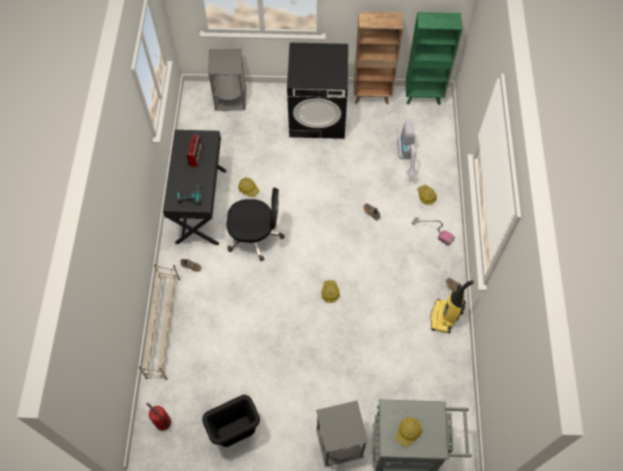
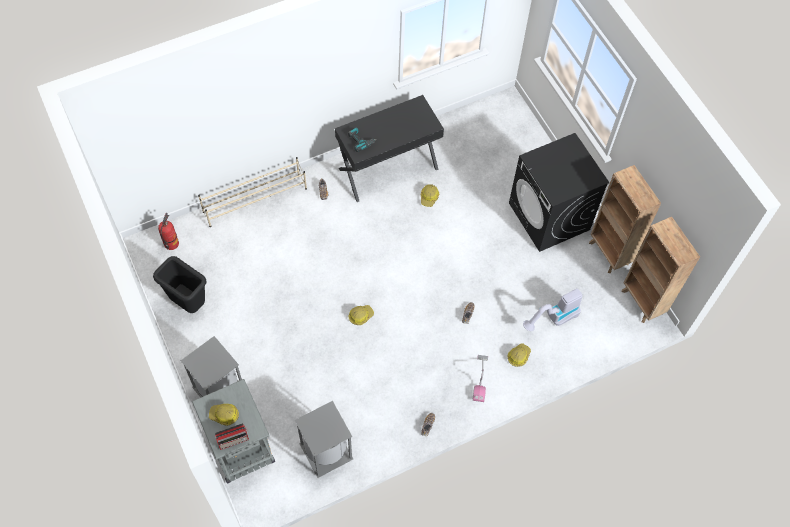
camera: 60 degrees right, 0 degrees up
radio [186,133,202,167] -> radio moved to [215,423,249,450]
grey trash can [208,49,246,111] -> grey trash can moved to [295,401,353,478]
black office chair [226,188,285,261] -> none
green bookcase [406,12,462,105] -> brown bookcase [622,217,700,323]
vacuum cleaner [430,280,474,333] -> none

